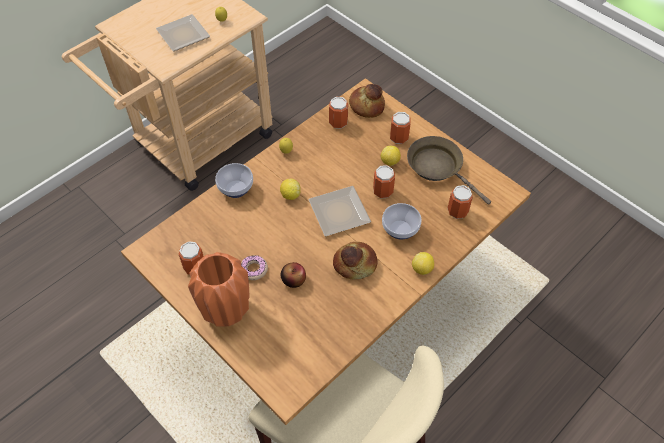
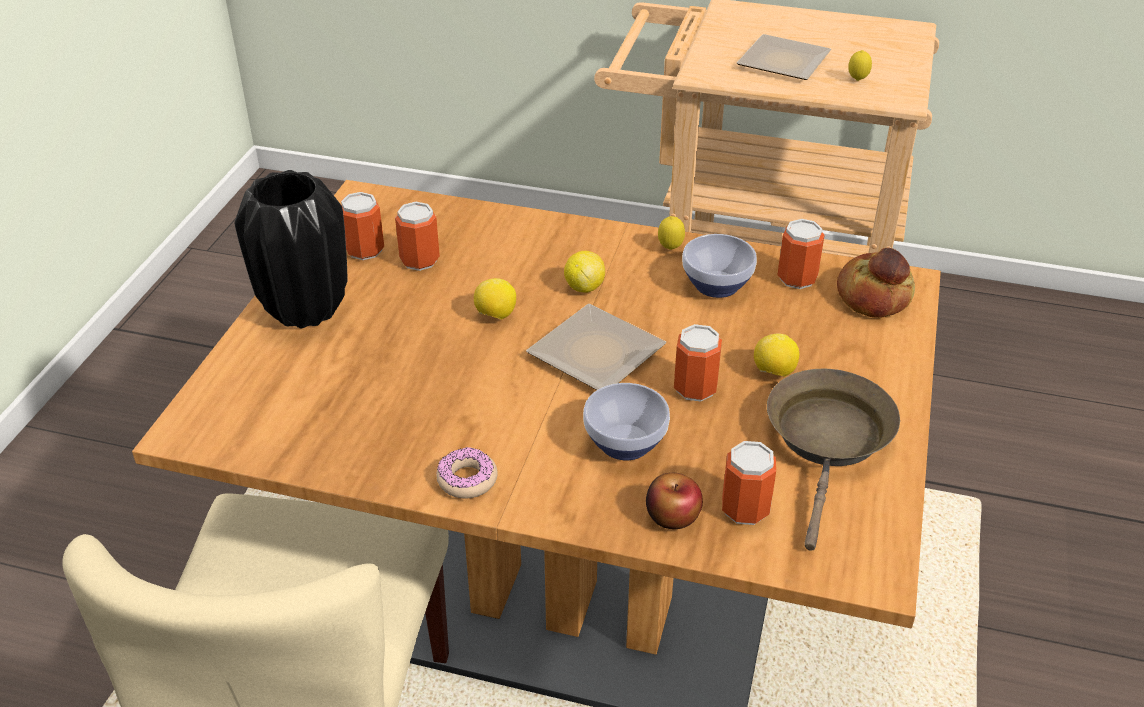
camera: 60 degrees right, 15 degrees down
orange vase [188,252,249,327] -> black vase [234,170,348,328]
bowl [215,163,253,198] -> bowl moved to [682,234,757,298]
donut [241,255,268,280] -> donut moved to [436,447,498,498]
apple [281,262,306,288] -> apple moved to [646,473,703,529]
bread [333,242,377,279] -> none
can [390,112,411,144] -> can moved to [395,202,440,271]
lemon [412,252,434,275] -> lemon moved to [474,278,516,319]

